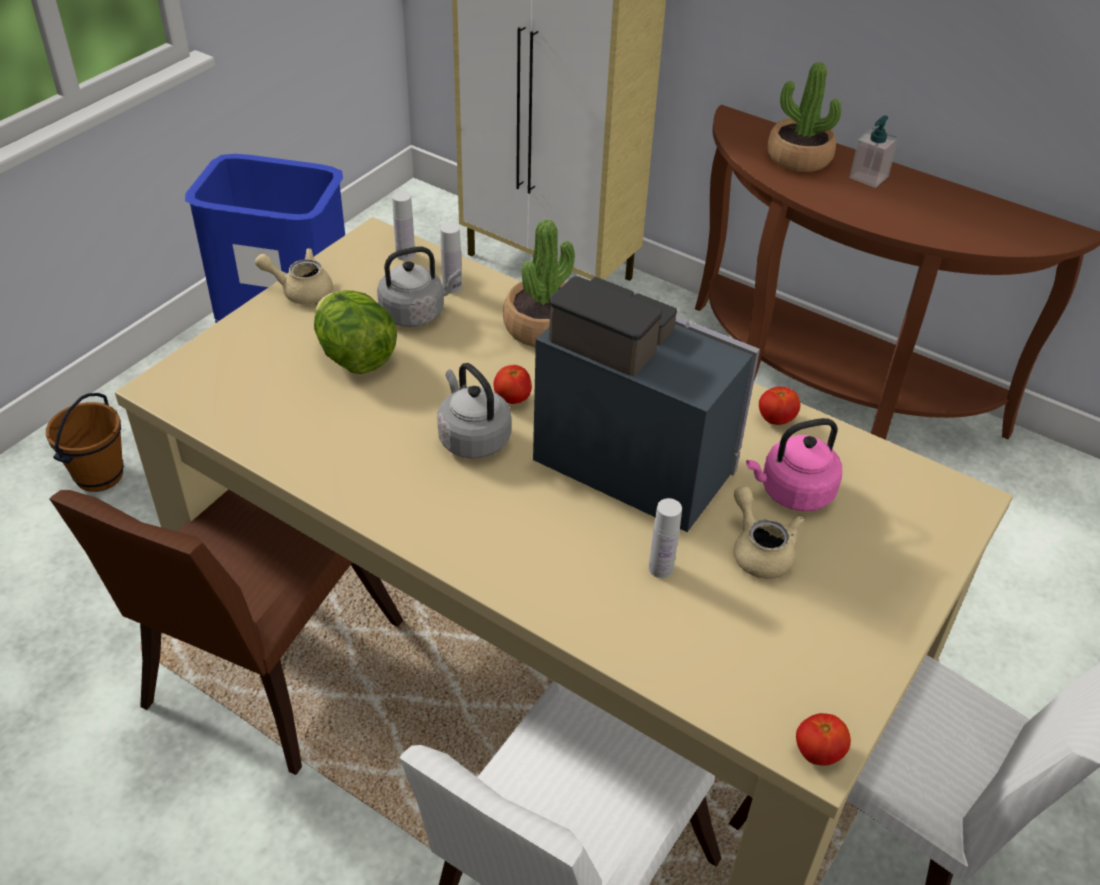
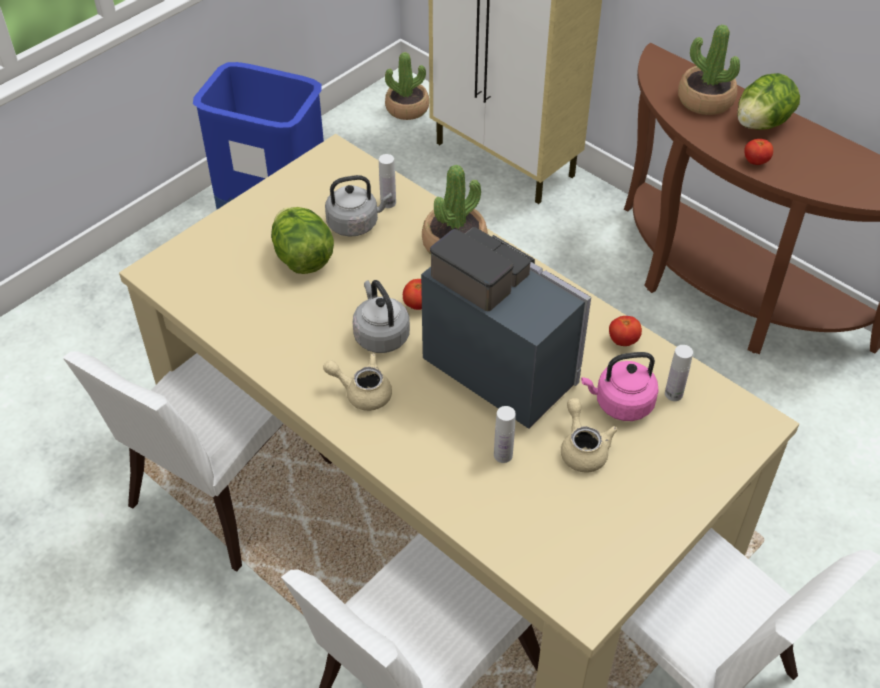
camera: 10 degrees right, 5 degrees up
brown bucket [46,393,124,492] -> none
brown chair [49,489,403,775] -> white chair [63,351,332,571]
beige teapot [255,248,333,304] -> beige teapot moved to [323,354,392,411]
white bottle [392,191,415,261] -> white bottle moved to [665,345,693,401]
tomato [796,713,851,766] -> tomato moved to [744,139,773,165]
soap dispenser [849,115,898,188] -> lettuce [737,73,800,130]
none -> potted plant [385,52,429,120]

